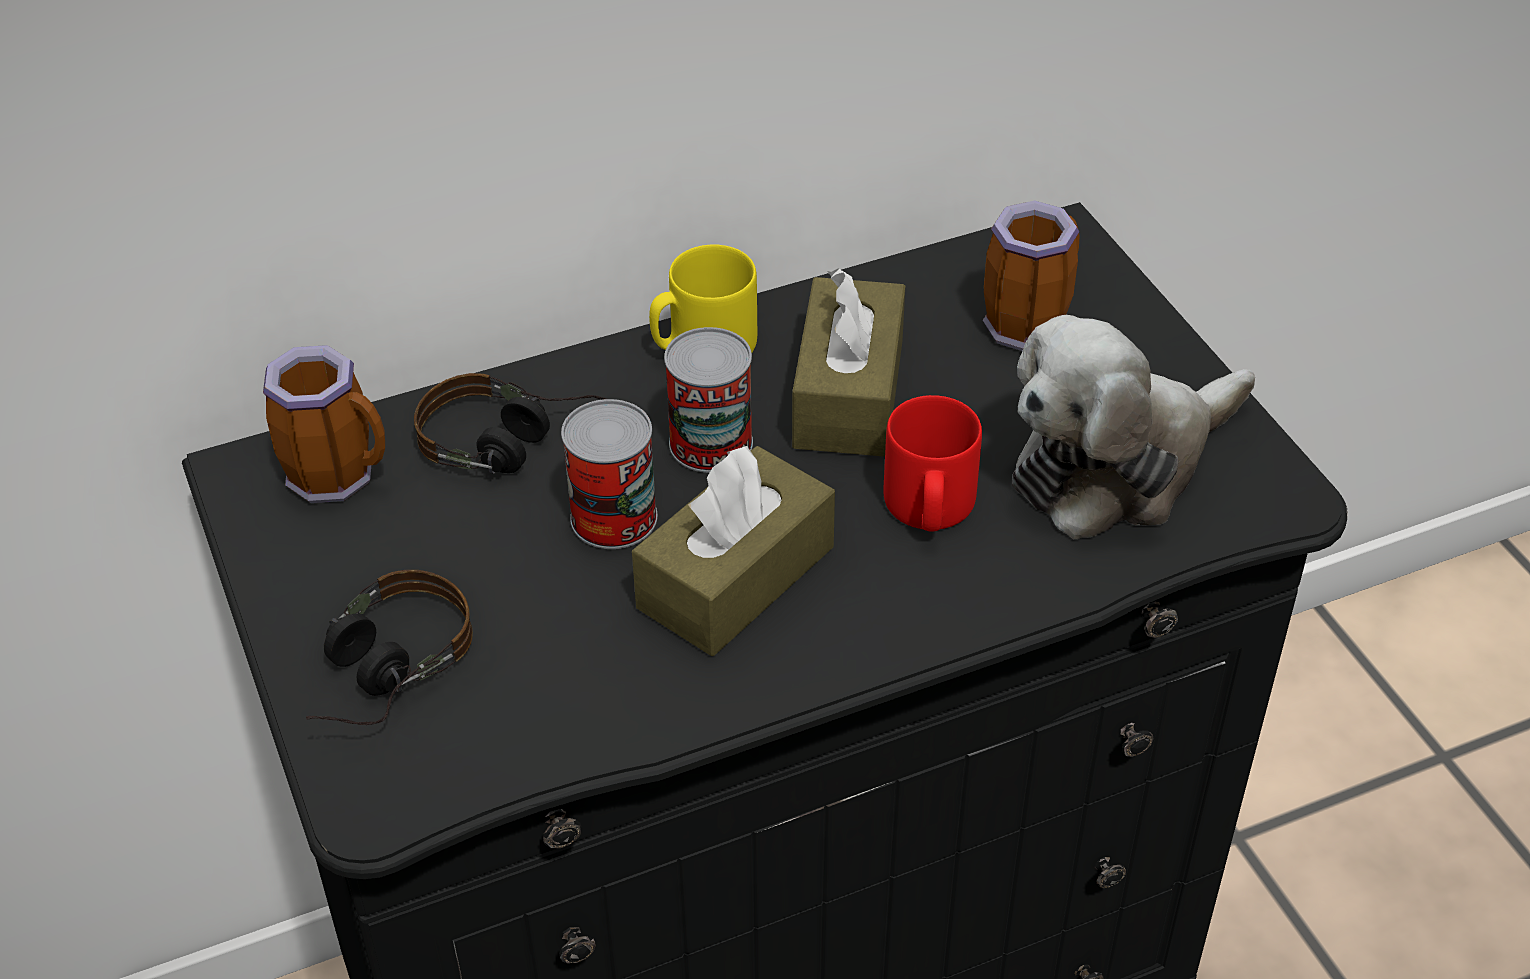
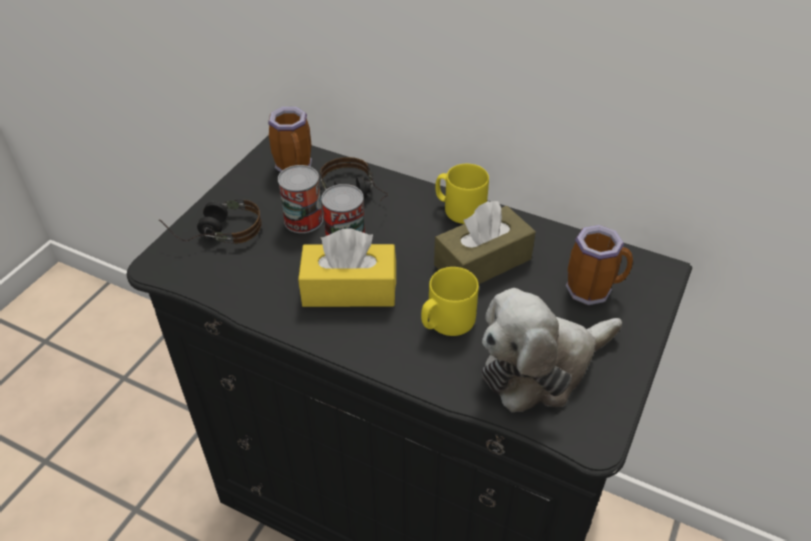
camera: 50 degrees right, 0 degrees up
brown tissue box [632,446,835,656] -> yellow tissue box [298,228,396,307]
can [664,327,753,473] -> can moved to [278,165,323,233]
red mug [883,395,982,532] -> yellow mug [421,267,479,336]
plush toy [1012,315,1255,539] -> plush toy turned 45 degrees counterclockwise [482,288,622,412]

